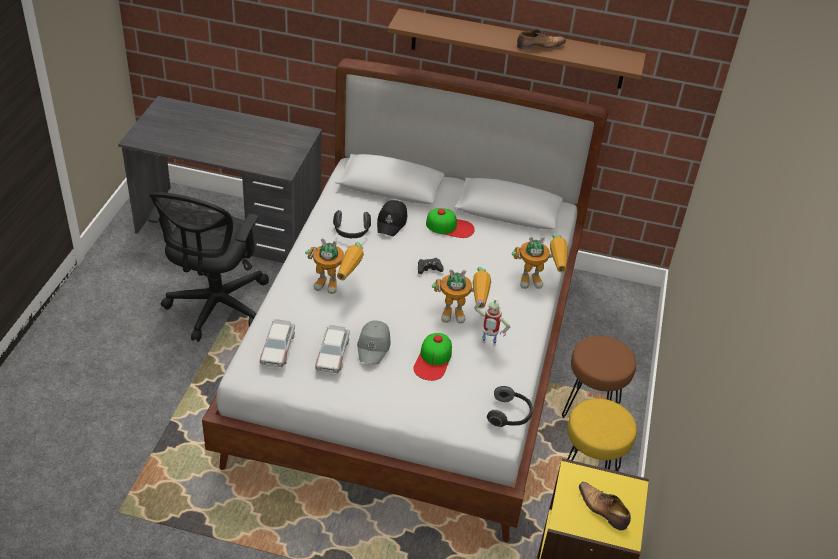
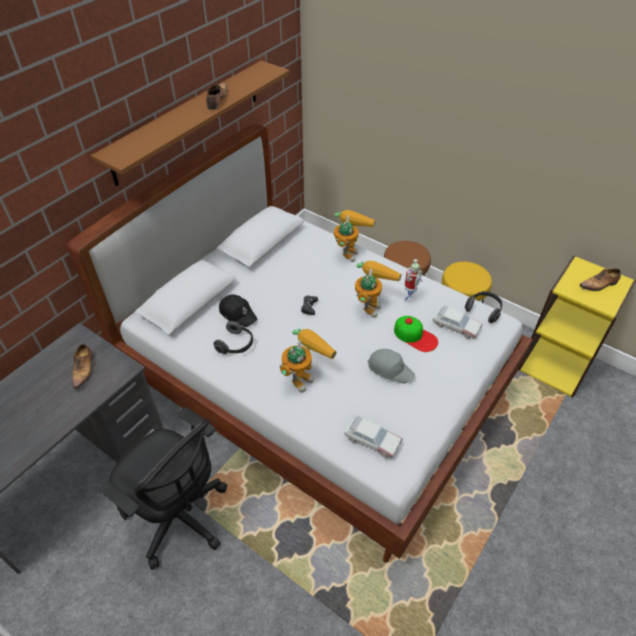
camera: 65 degrees left, 5 degrees up
toy car [315,325,350,374] -> toy car moved to [433,305,482,339]
cap [426,208,475,238] -> none
none -> shoe [72,344,93,389]

